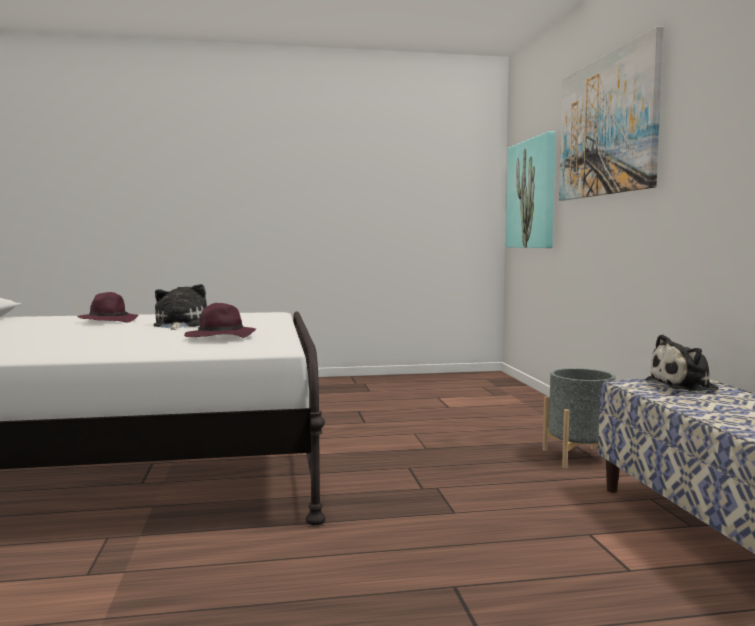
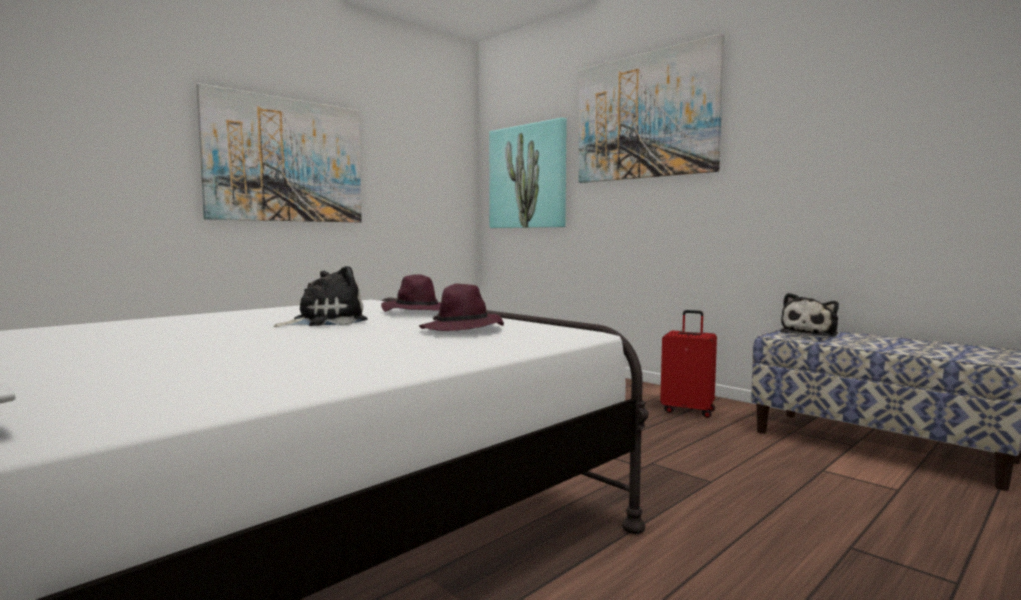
camera: 35 degrees left, 0 degrees up
purple hat [77,292,138,323] -> purple hat moved to [381,274,441,312]
plush toy [154,284,207,330] -> plush toy turned 90 degrees clockwise [273,266,368,327]
grey planter [543,368,616,468] -> red suitcase [660,310,717,418]
none -> picture [196,83,362,222]

